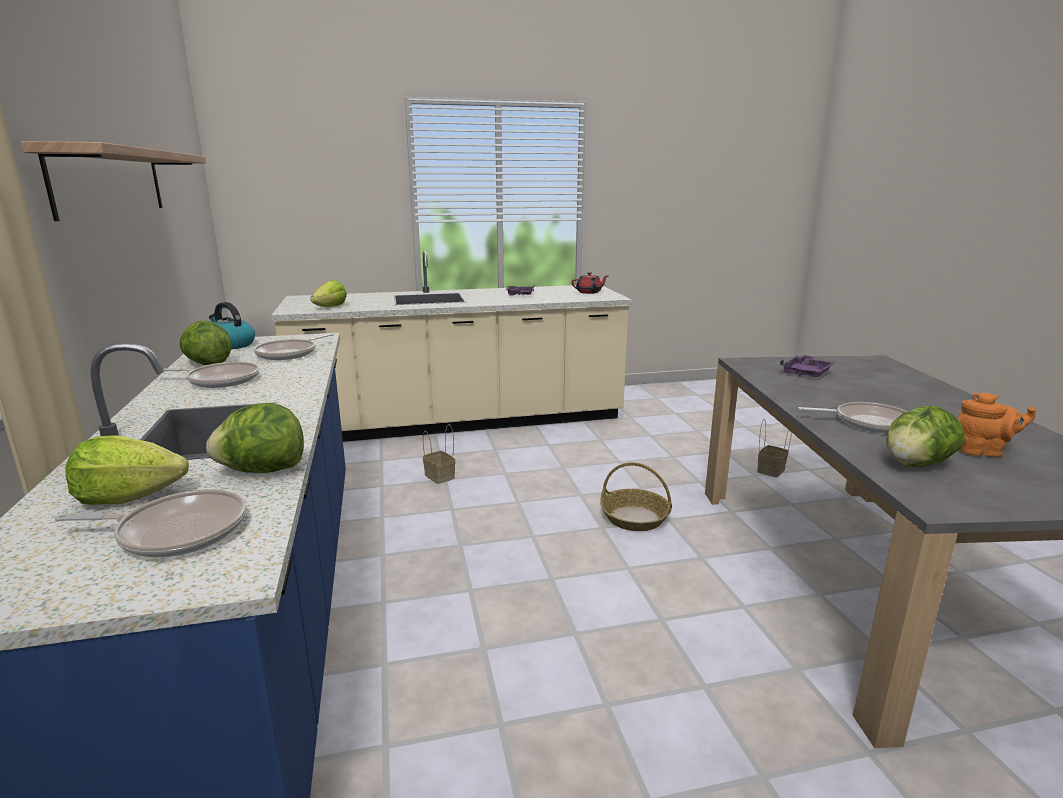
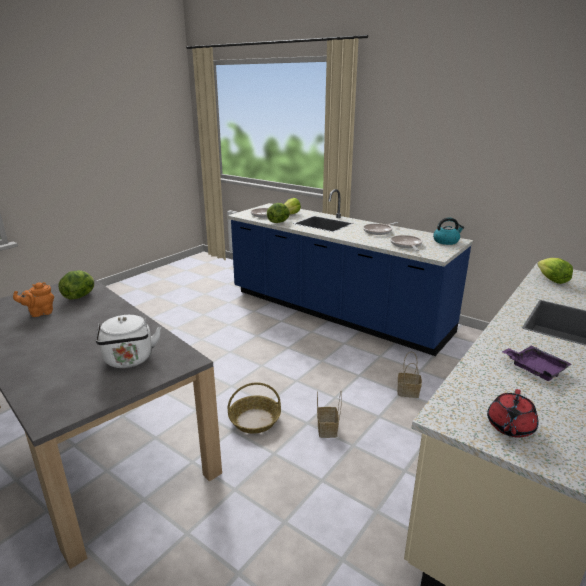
camera: 140 degrees right, 5 degrees up
shelf [21,141,206,221] -> none
lettuce [179,321,232,365] -> none
basket [757,419,792,477] -> basket moved to [317,391,342,438]
purple tray [780,355,835,377] -> white kettle [96,315,161,368]
frying pan [798,402,907,433] -> none

